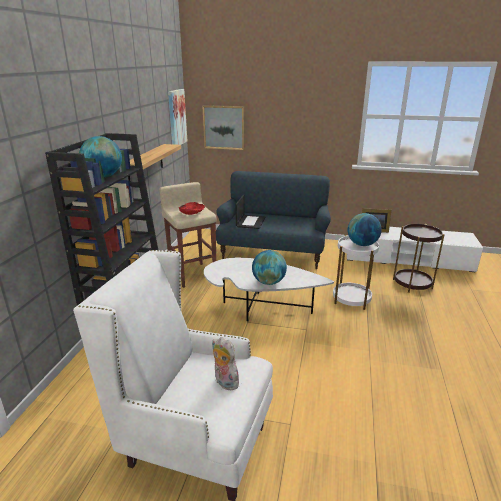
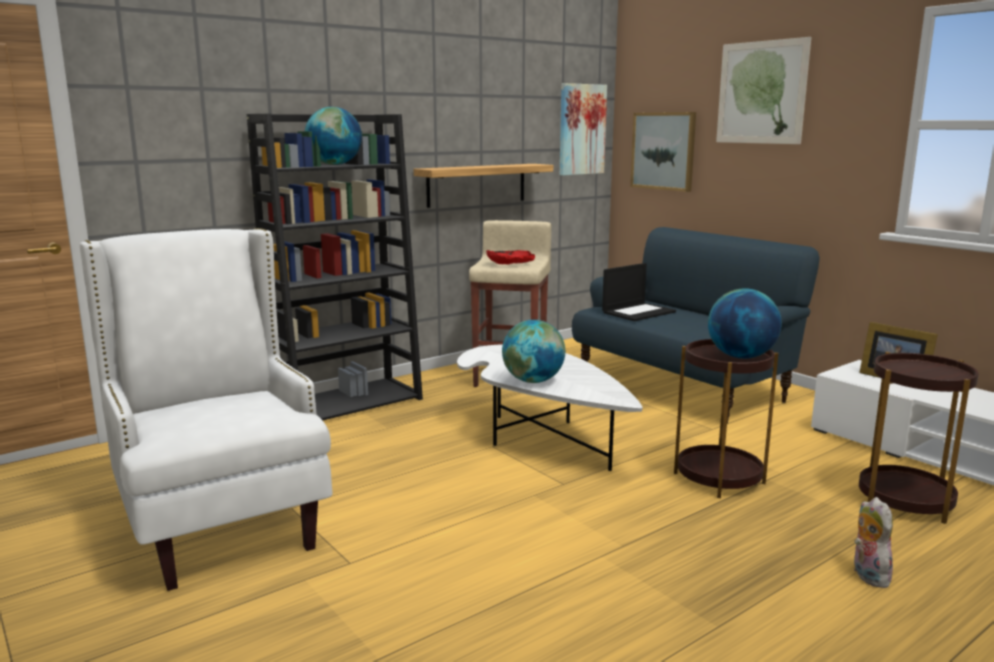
camera: 40 degrees right, 10 degrees down
plush toy [212,337,239,391] -> plush toy moved to [853,497,894,588]
white side table [333,235,379,310] -> brown side table [674,339,778,498]
none -> picture [716,37,811,144]

